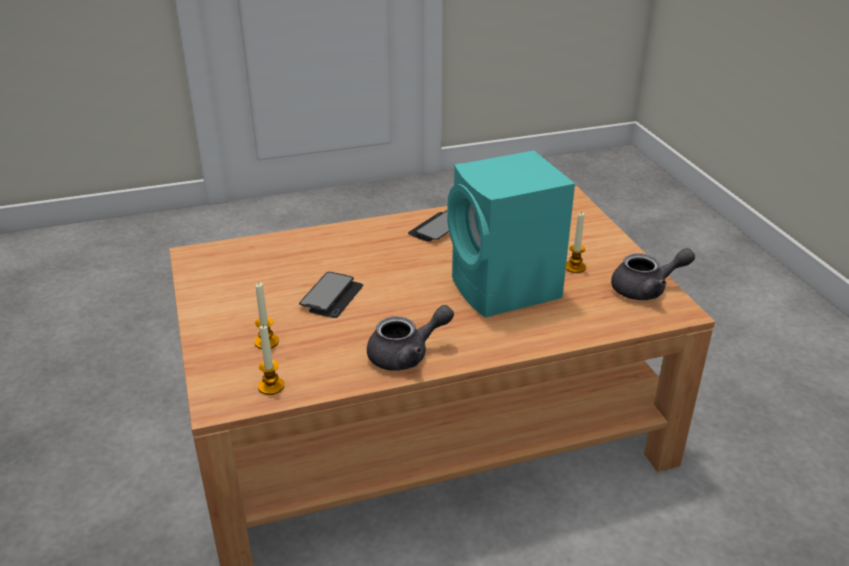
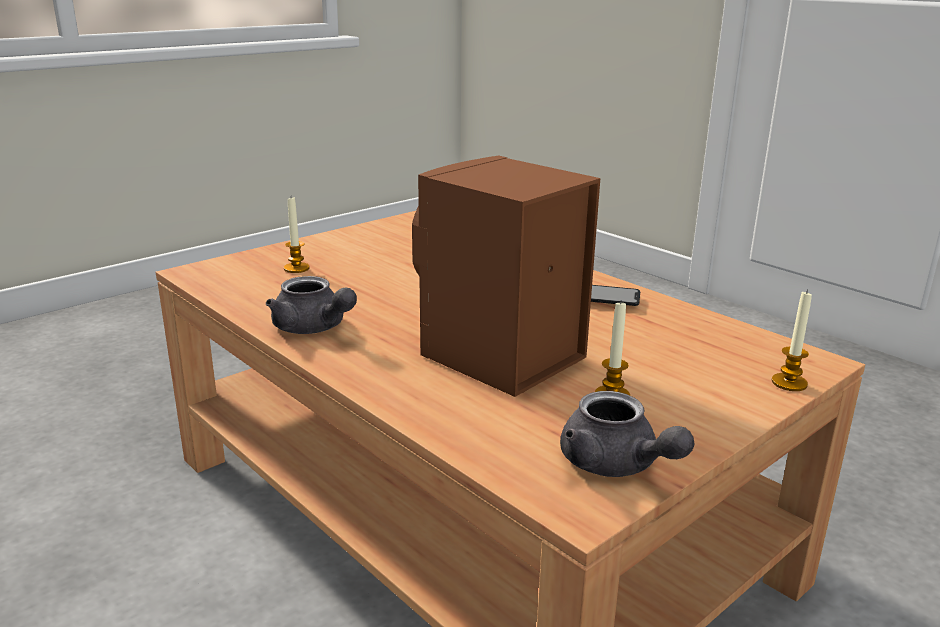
camera: 65 degrees right, 10 degrees down
candle [258,325,284,395] -> candle moved to [772,290,812,391]
phone [299,272,363,318] -> none
turquoise speaker [447,150,575,318] -> brown speaker [412,156,600,397]

